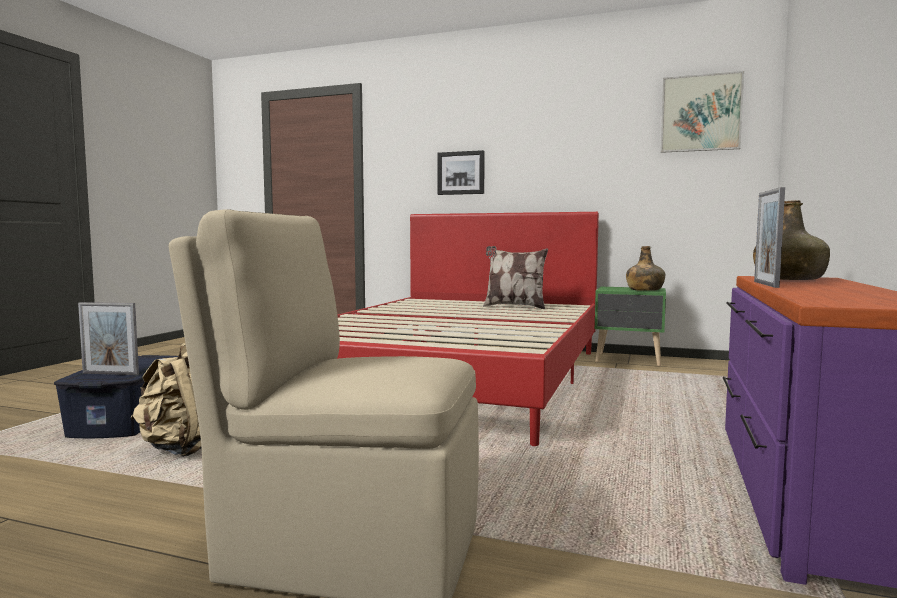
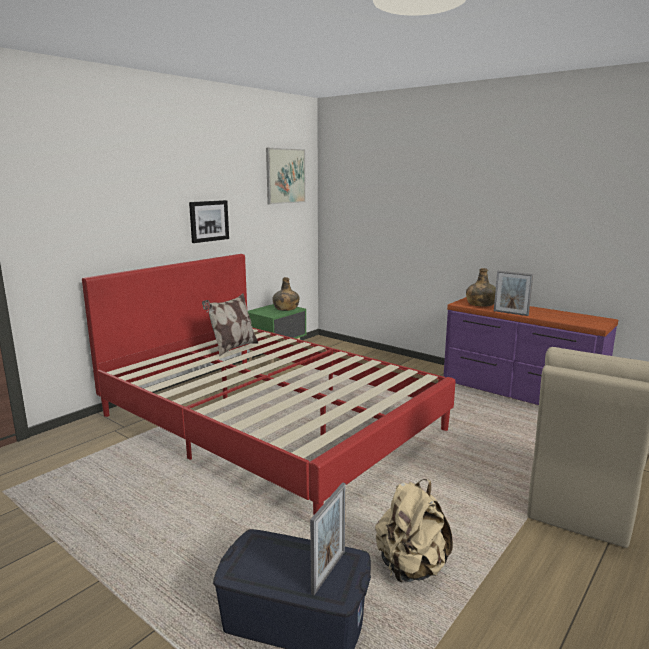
camera: 70 degrees left, 10 degrees up
picture [437,150,485,195] -> picture moved to [189,200,229,243]

